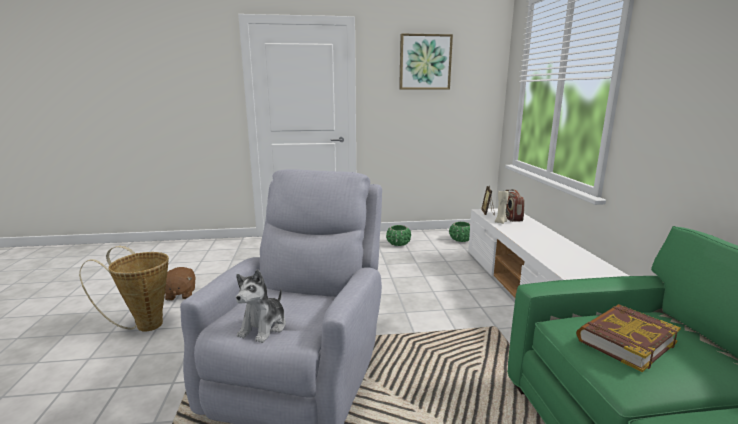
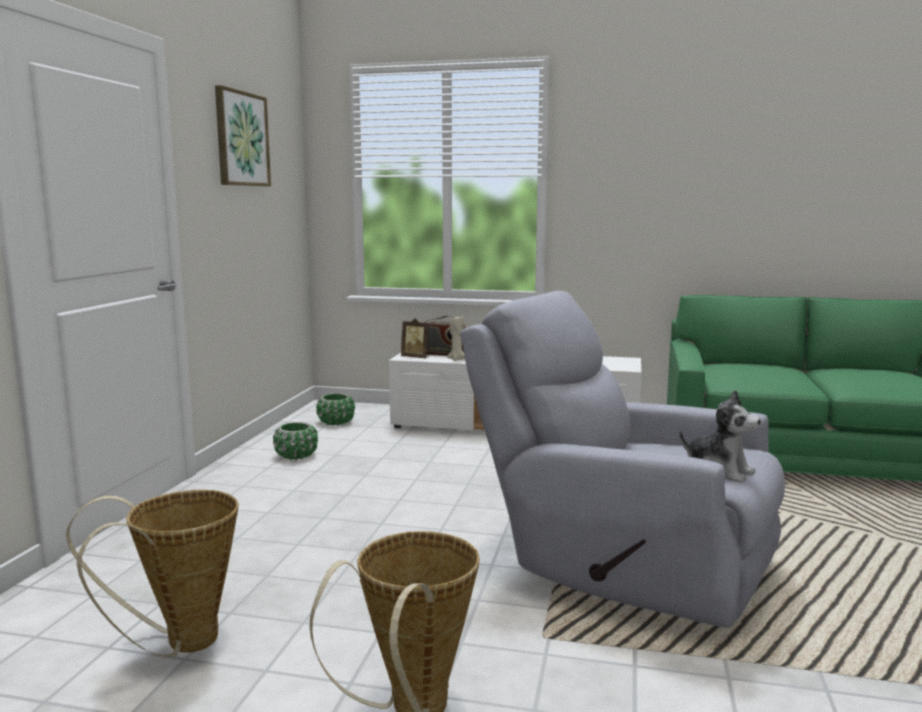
camera: 70 degrees left, 5 degrees down
brown plush toy [165,267,196,301] -> none
book [576,304,681,372] -> none
none -> basket [66,490,239,657]

